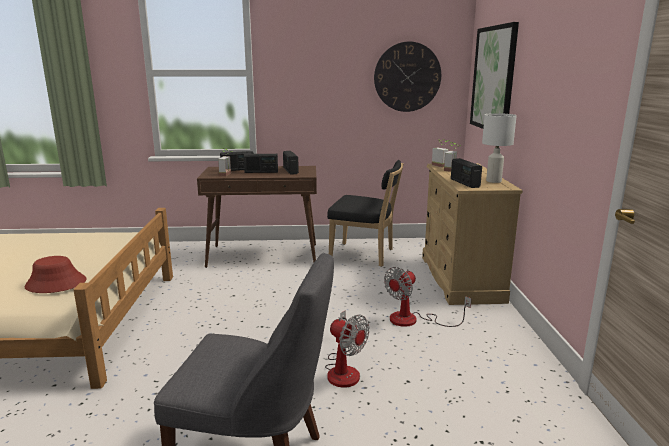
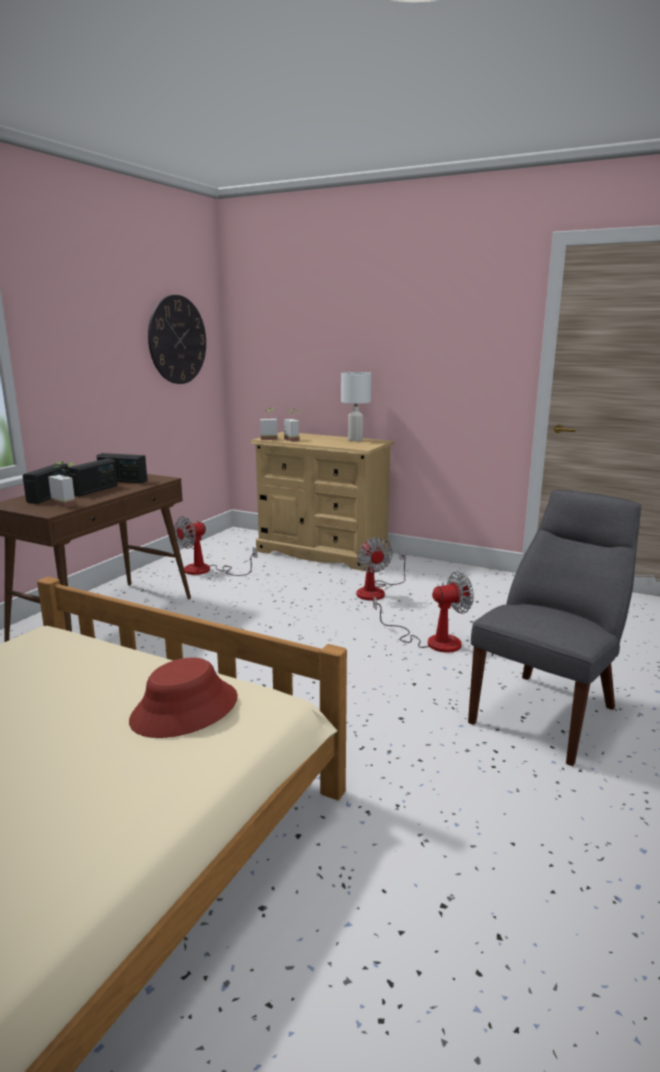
camera: 60 degrees left, 0 degrees up
black chair [327,160,404,267] -> fan [174,516,257,576]
radio [451,158,482,188] -> none
picture [470,22,519,129] -> none

